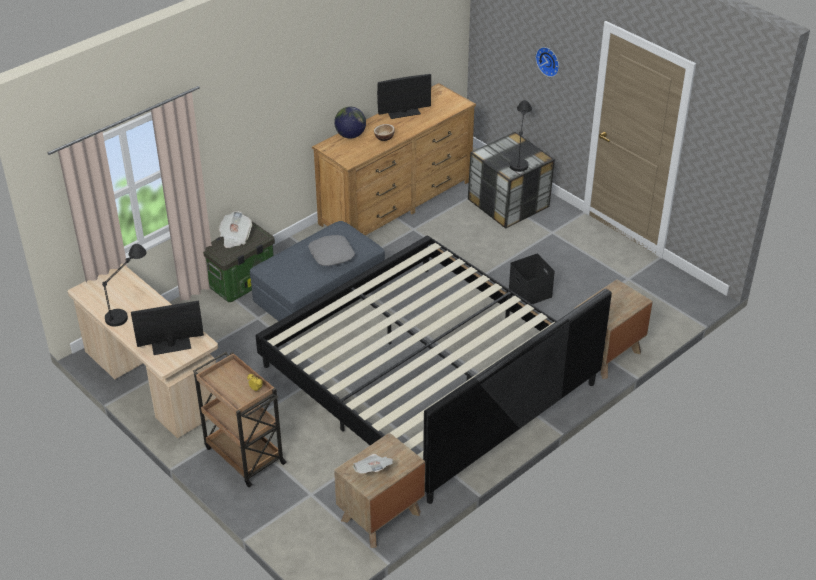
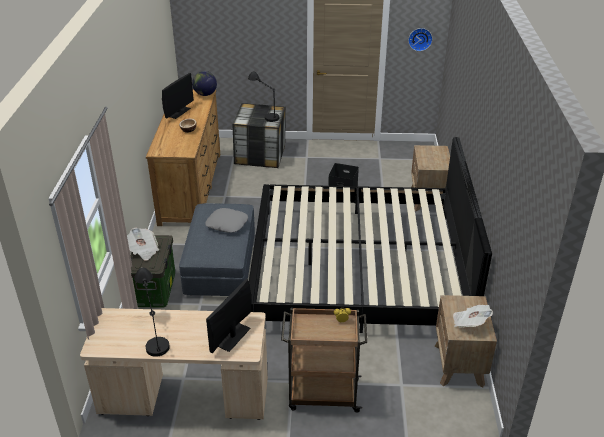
camera: 45 degrees left, 5 degrees down
globe [334,107,366,139] -> globe moved to [192,71,217,96]
wall clock [536,47,559,77] -> wall clock moved to [408,28,433,51]

